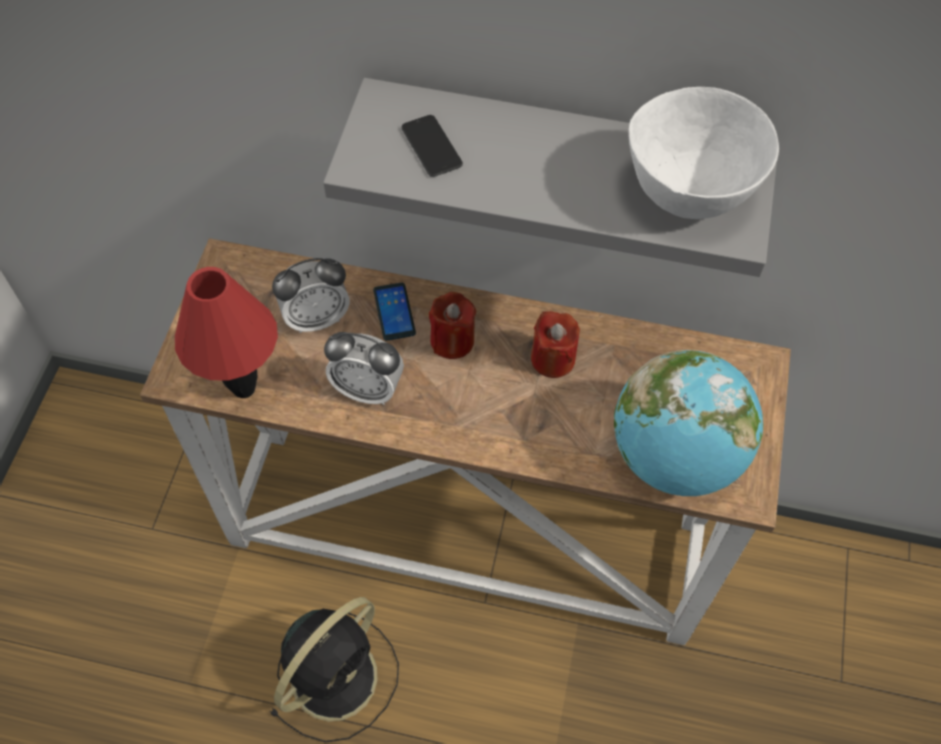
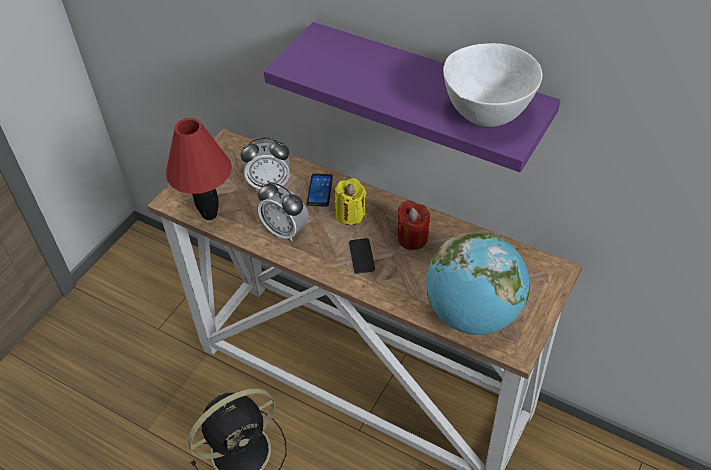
camera: 20 degrees right, 10 degrees down
grey shelf [323,78,777,277] -> purple shelf [264,22,560,172]
phone [401,115,463,177] -> phone moved to [349,238,375,274]
red candle [429,292,476,359] -> yellow candle [335,178,366,225]

